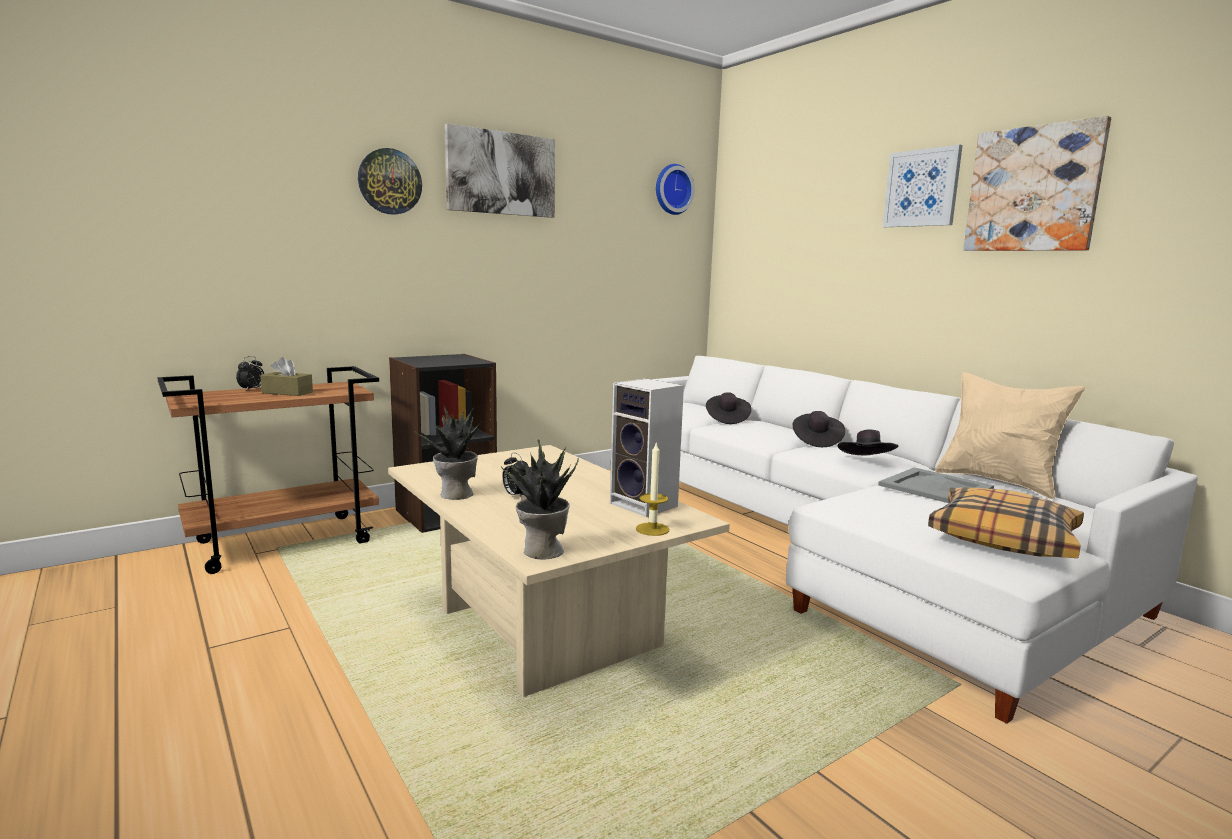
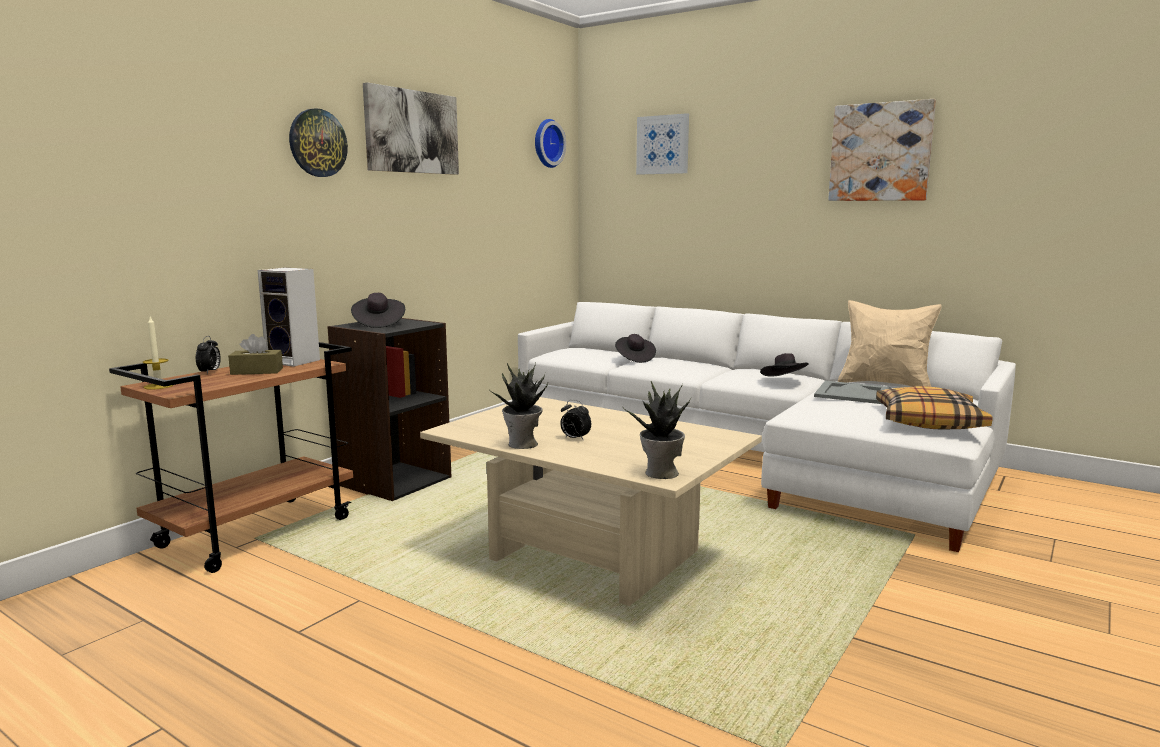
camera: 20 degrees left, 0 degrees up
speaker [610,379,684,517] -> speaker moved to [258,268,320,367]
candle [636,441,669,536] -> candle moved to [143,317,173,390]
black hat [792,411,845,447] -> black hat moved to [351,293,405,328]
picture [883,144,963,227] -> picture moved to [636,113,689,175]

